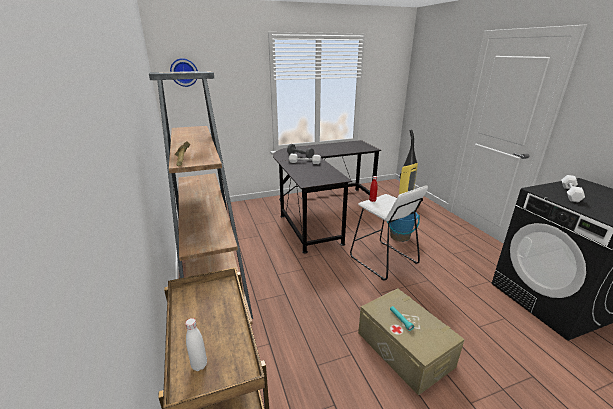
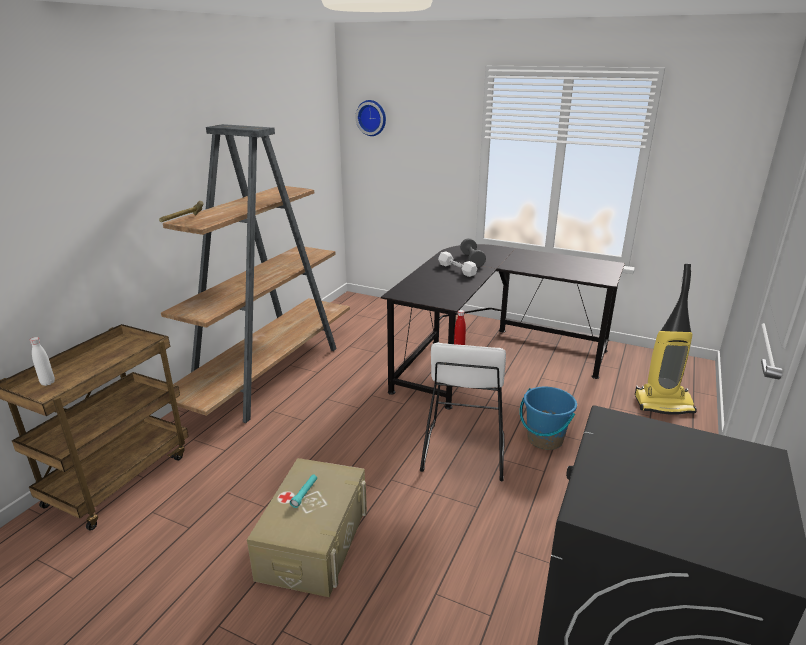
camera: 45 degrees right, 0 degrees up
white dumbbell [561,175,585,203] -> none

